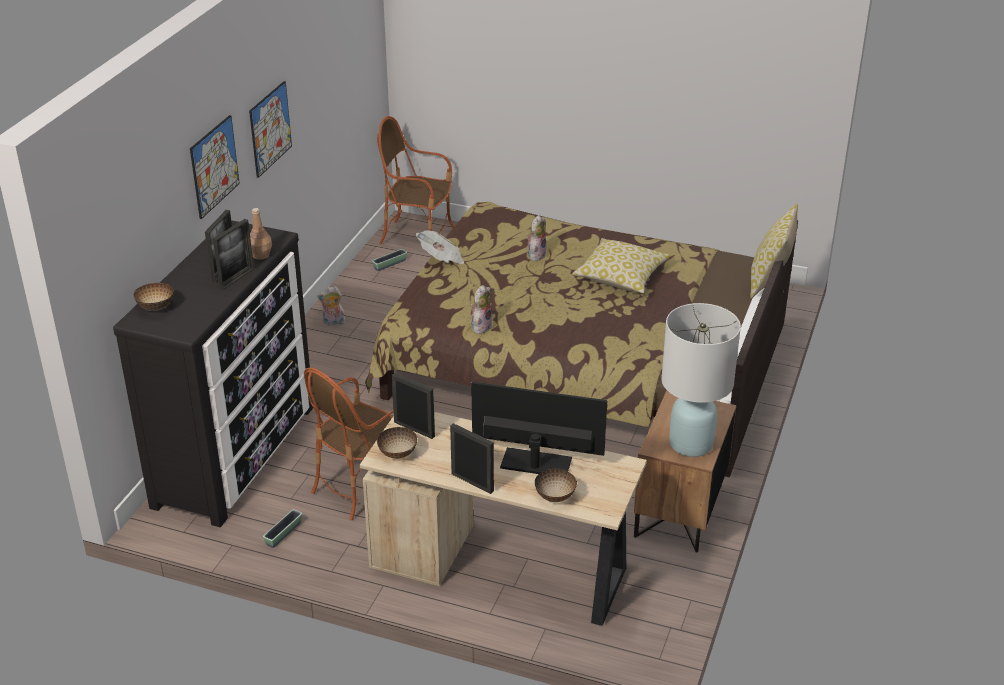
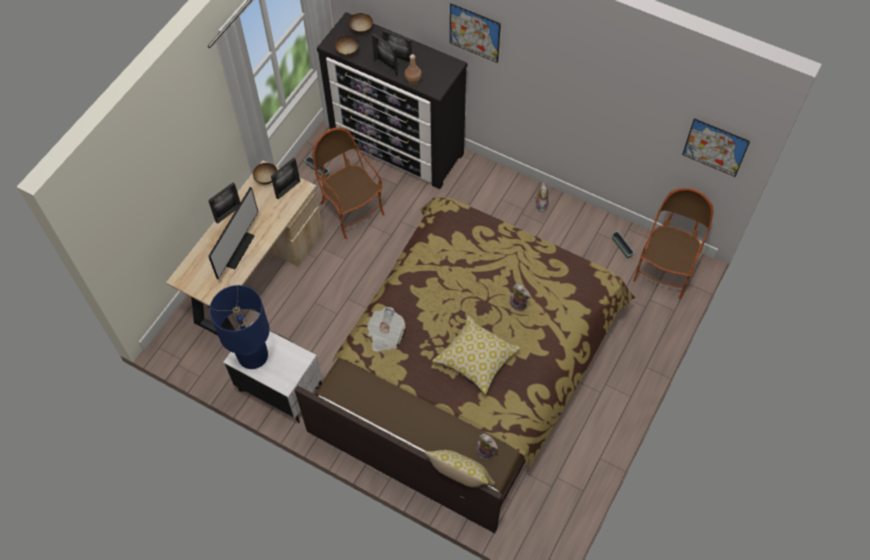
camera: 100 degrees right, 25 degrees up
picture [249,81,292,178] -> picture moved to [682,118,750,177]
newspaper [416,230,464,264] -> newspaper moved to [367,307,405,352]
plush toy [471,285,492,334] -> plush toy moved to [476,434,498,460]
bowl [535,468,577,502] -> bowl moved to [335,35,360,56]
brown nightstand [634,391,736,553] -> white nightstand [223,322,322,423]
white table lamp [661,303,741,457] -> blue table lamp [209,285,270,369]

